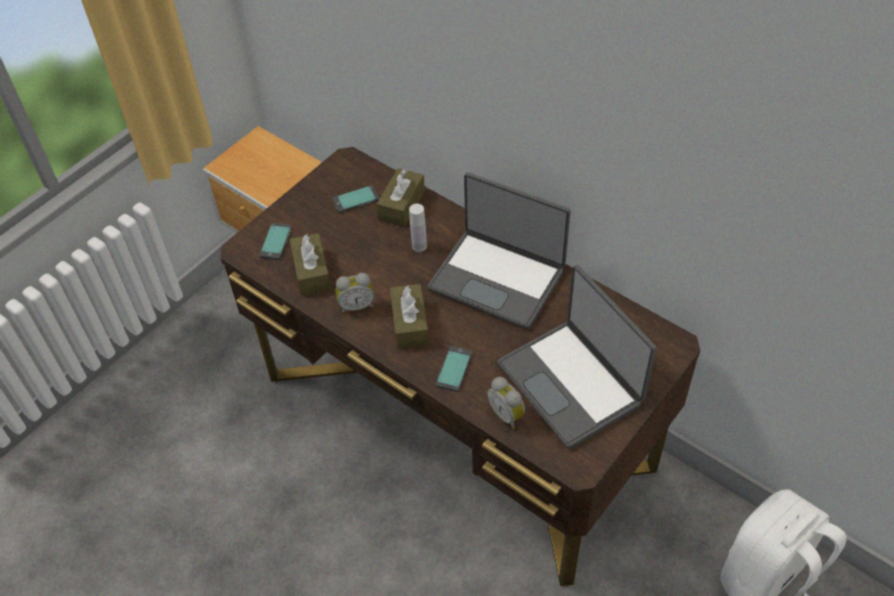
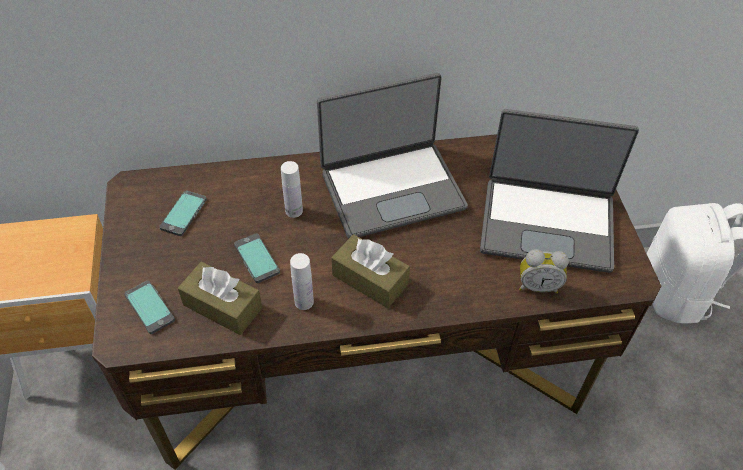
camera: 50 degrees left, 0 degrees up
alarm clock [335,273,374,313] -> white bottle [290,253,314,310]
brown tissue box [377,168,425,227] -> none
phone [436,346,472,392] -> phone moved to [234,233,280,283]

